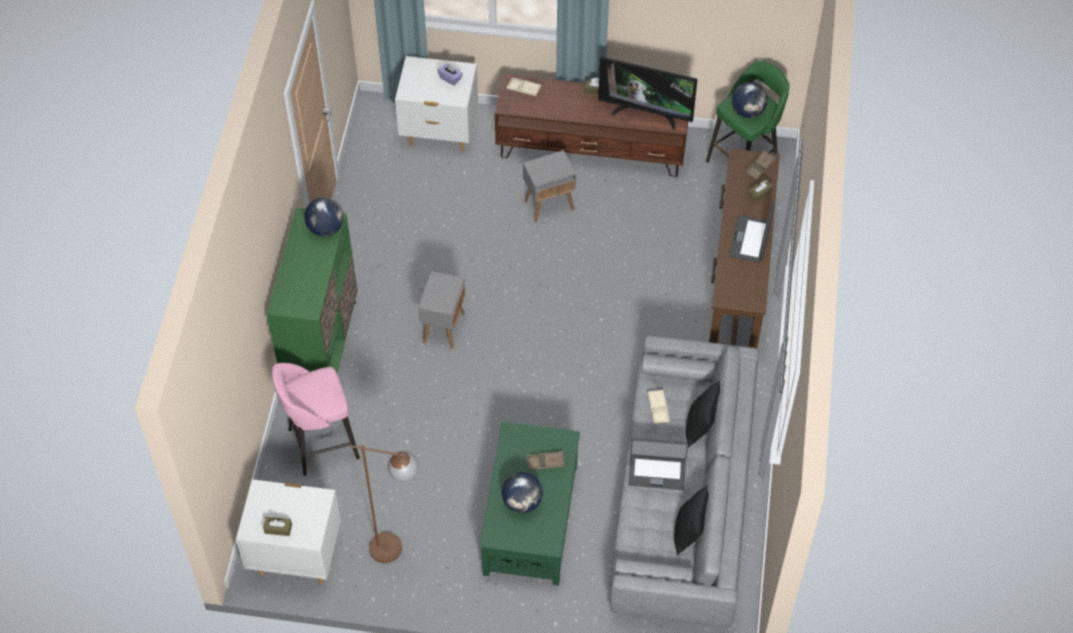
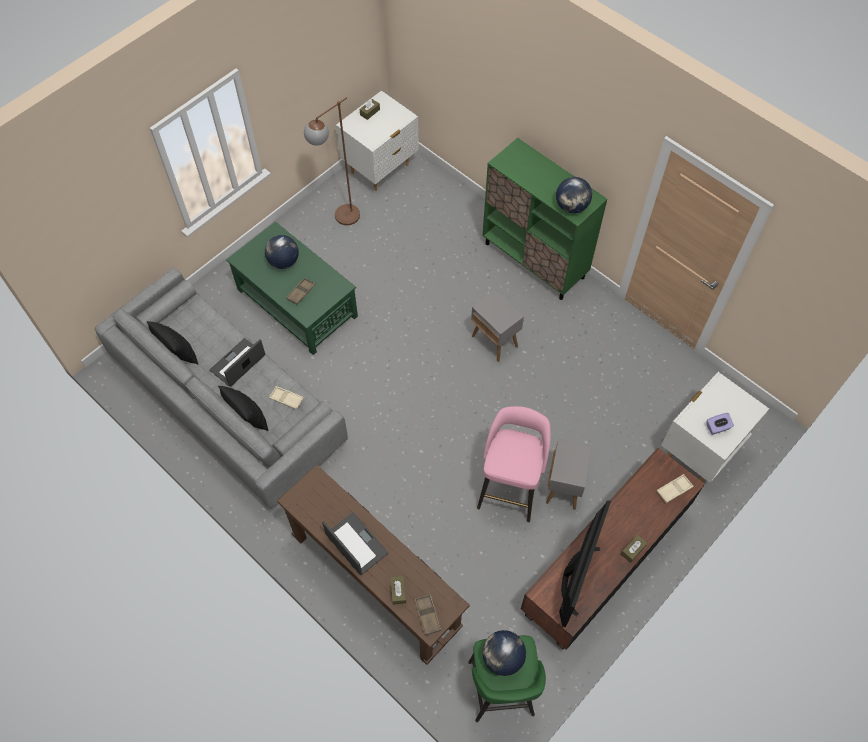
camera: 125 degrees right, 5 degrees up
pink stool [272,363,360,476] -> pink stool moved to [477,406,551,522]
television [598,57,697,130] -> television turned 150 degrees clockwise [559,500,611,627]

